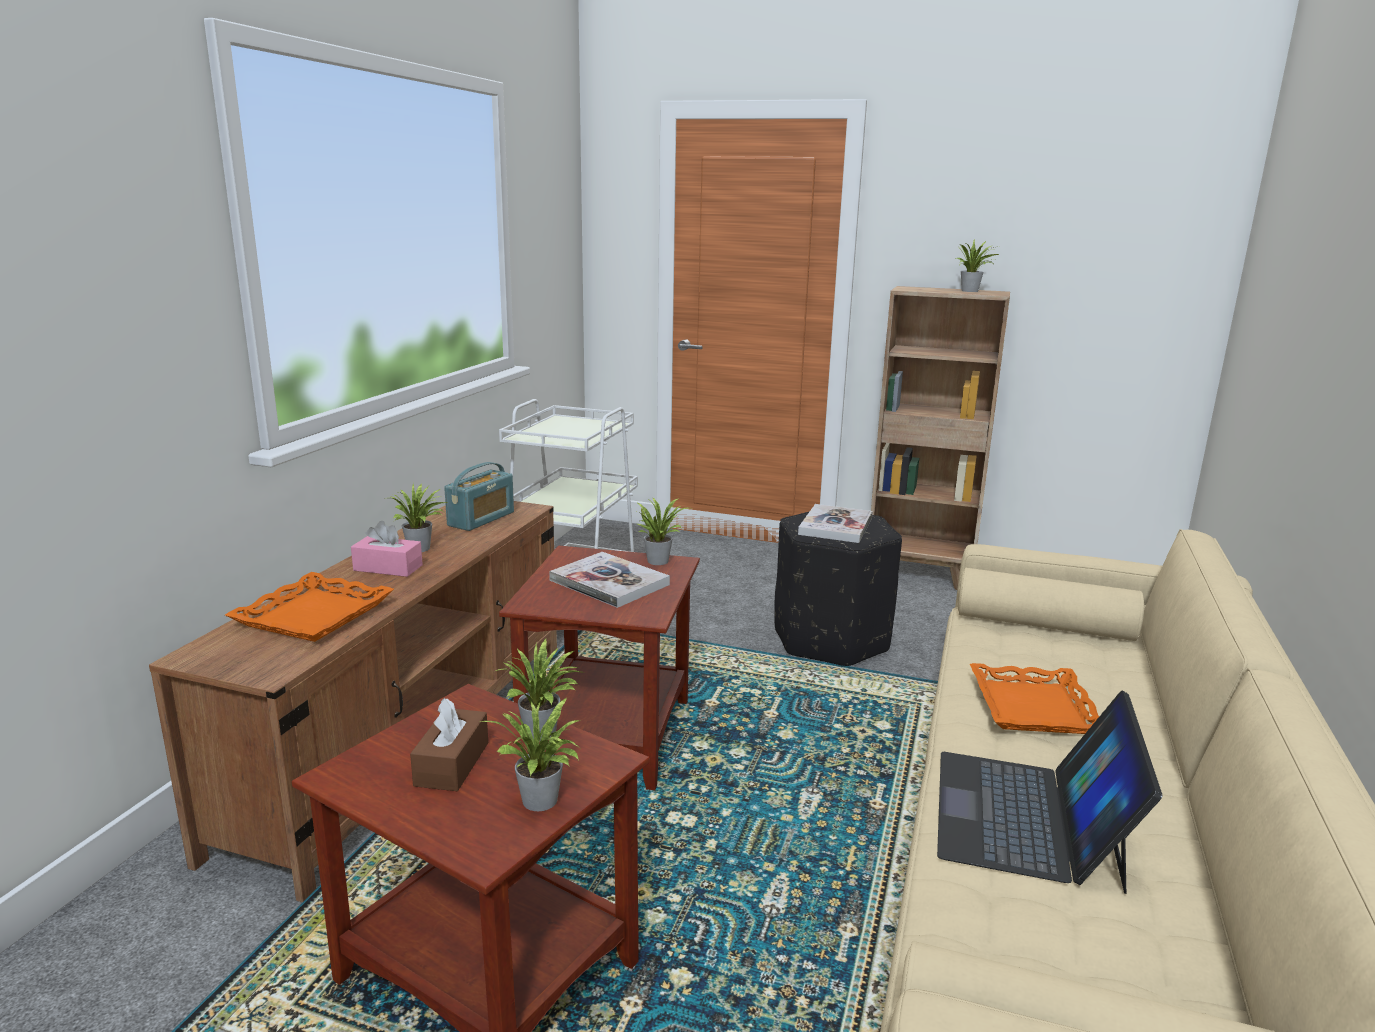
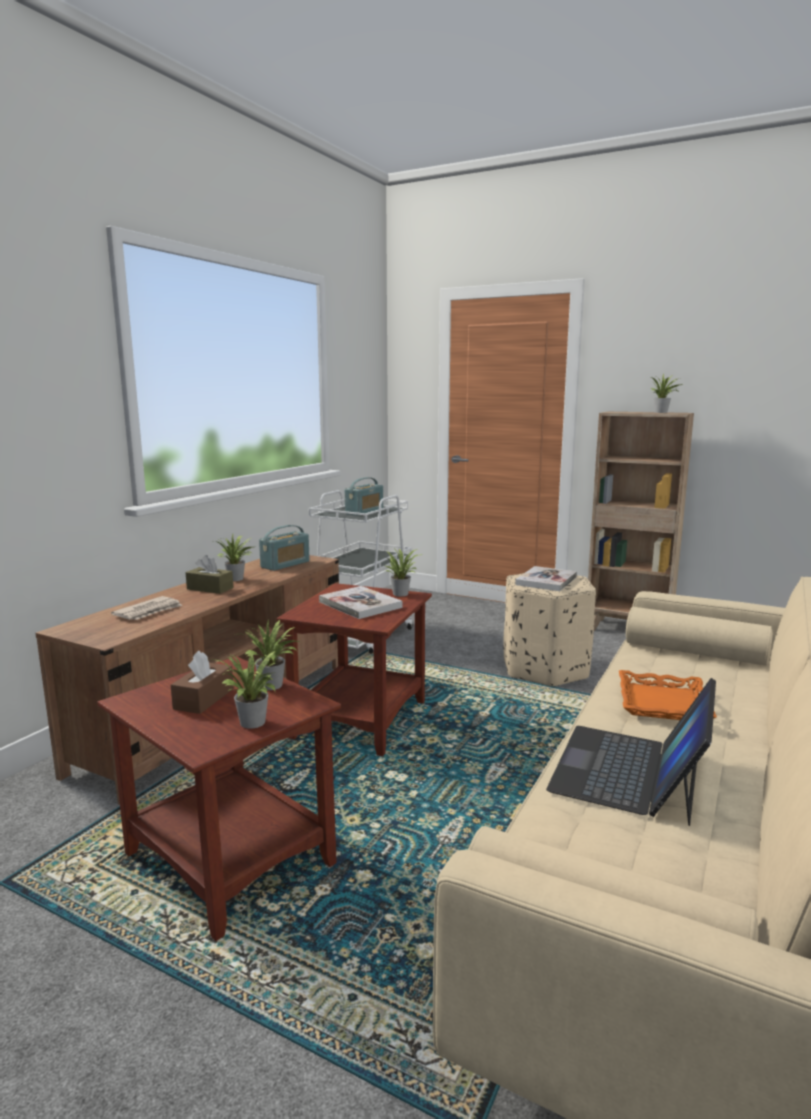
camera: 10 degrees right, 5 degrees down
orange tray [225,572,394,642] -> newspaper [111,596,182,620]
pink tissue box [351,521,423,577] -> brown tissue box [186,555,233,594]
black ottoman [774,511,902,666] -> beige ottoman [504,573,596,686]
none -> radio [345,477,383,516]

